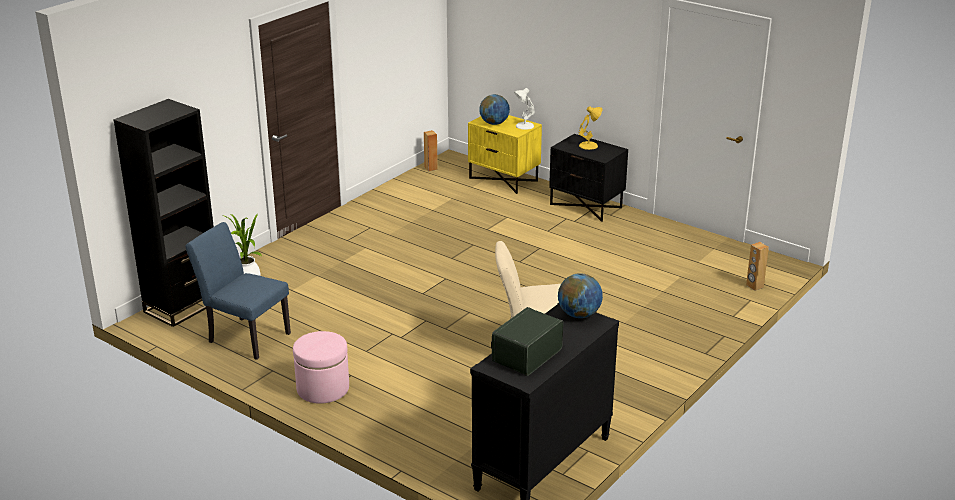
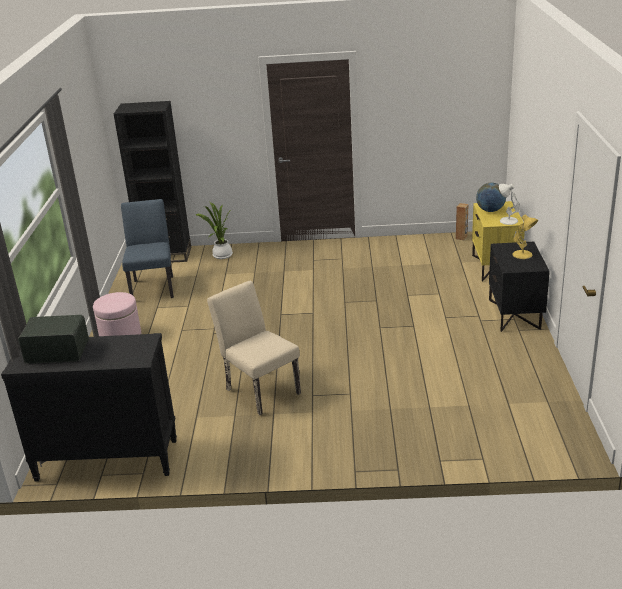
camera: 55 degrees right, 0 degrees up
globe [558,273,603,318] -> none
brown speaker [746,242,769,291] -> none

